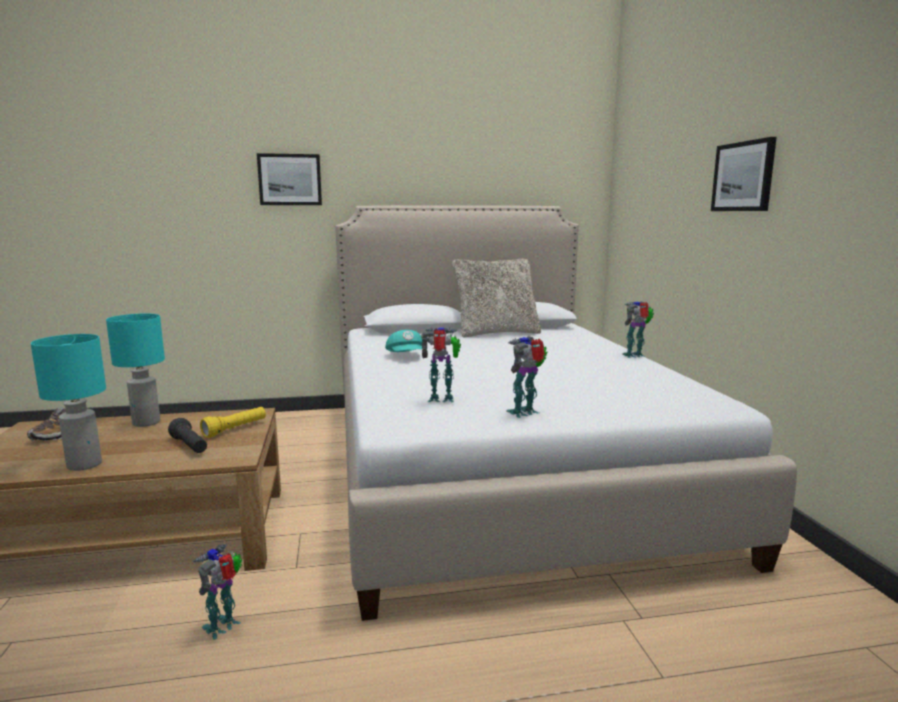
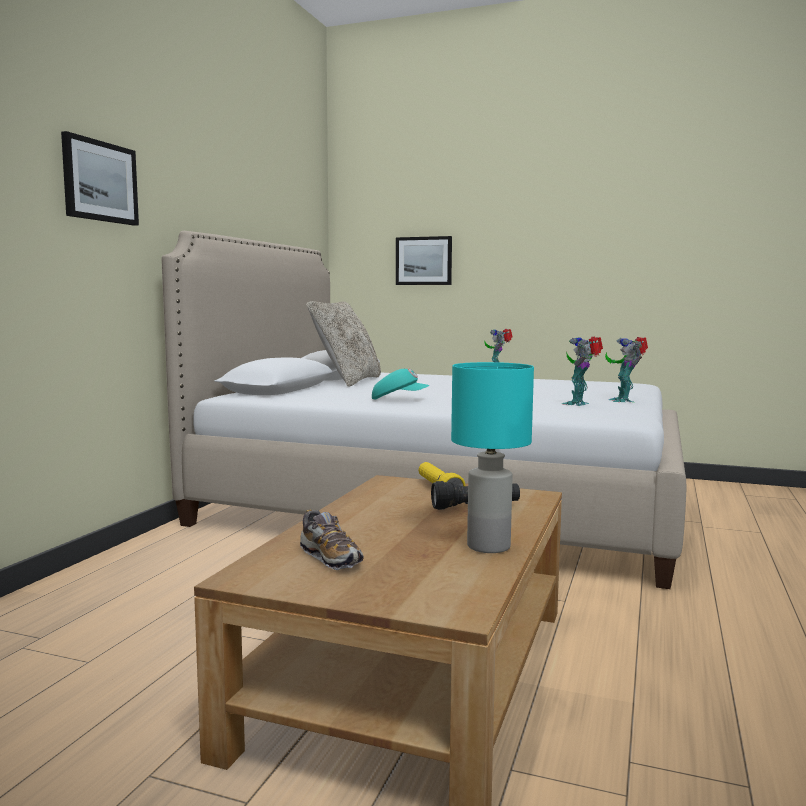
camera: 60 degrees left, 5 degrees down
turquoise table lamp [106,314,165,427] -> none
toy robot [193,544,242,640] -> none
picture [711,137,777,211] -> picture moved to [396,236,452,285]

